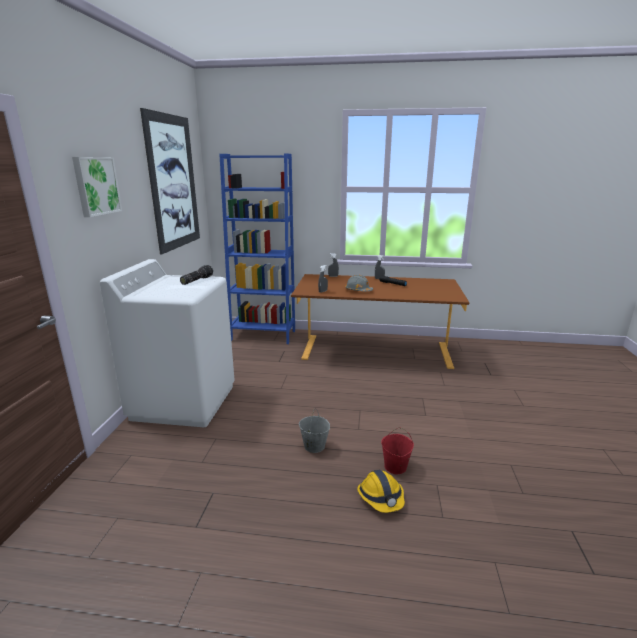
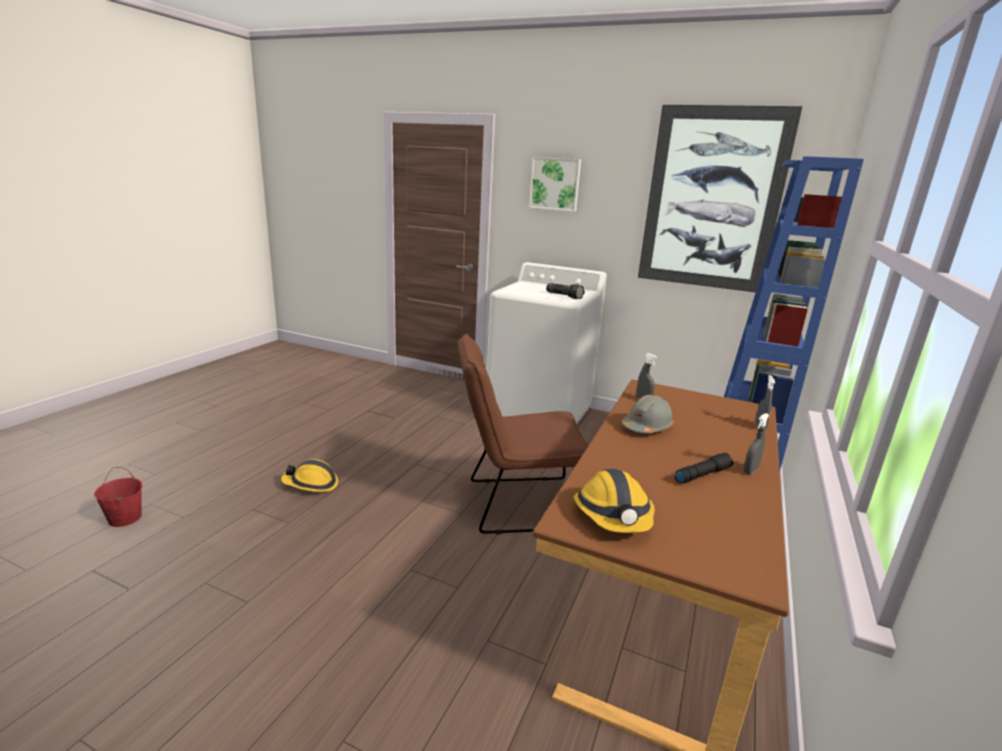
camera: 105 degrees right, 0 degrees up
grey bucket [299,408,330,453] -> none
red bucket [381,427,414,475] -> red bucket moved to [94,467,143,527]
none -> brown chair [458,334,589,534]
none -> hard hat [574,469,655,533]

